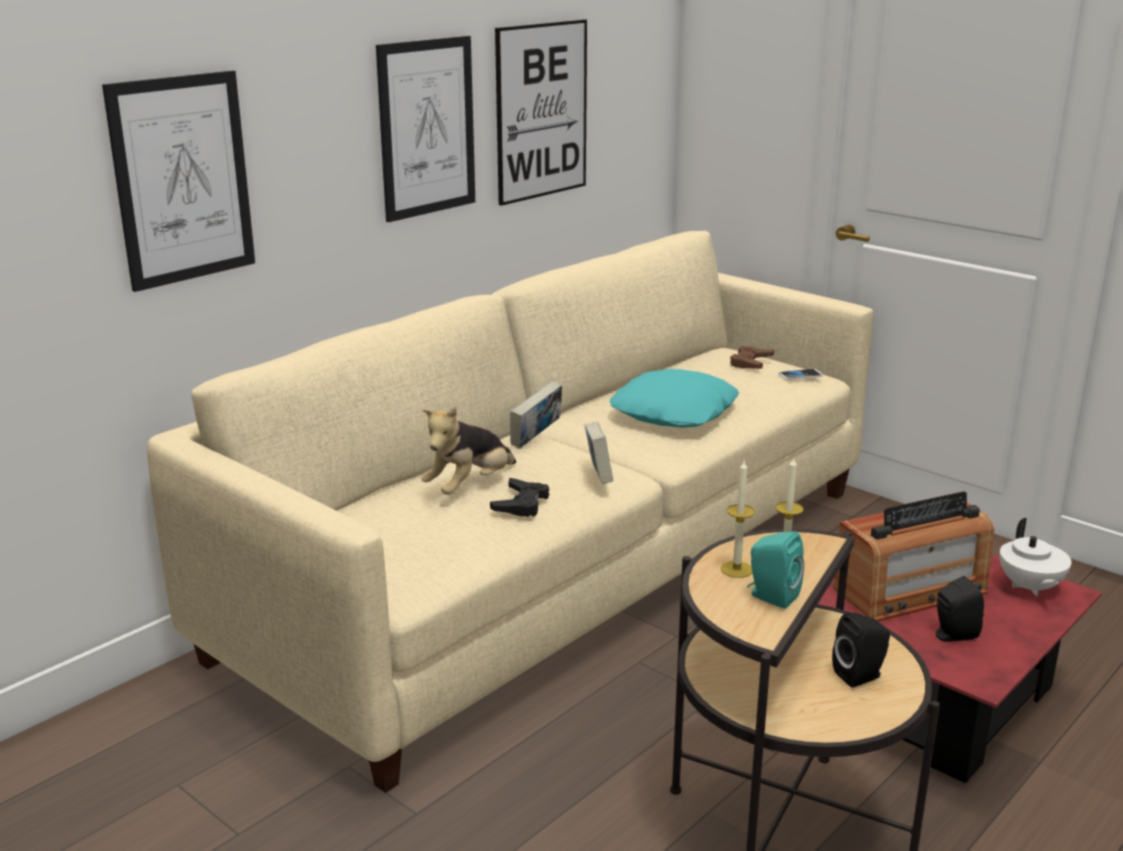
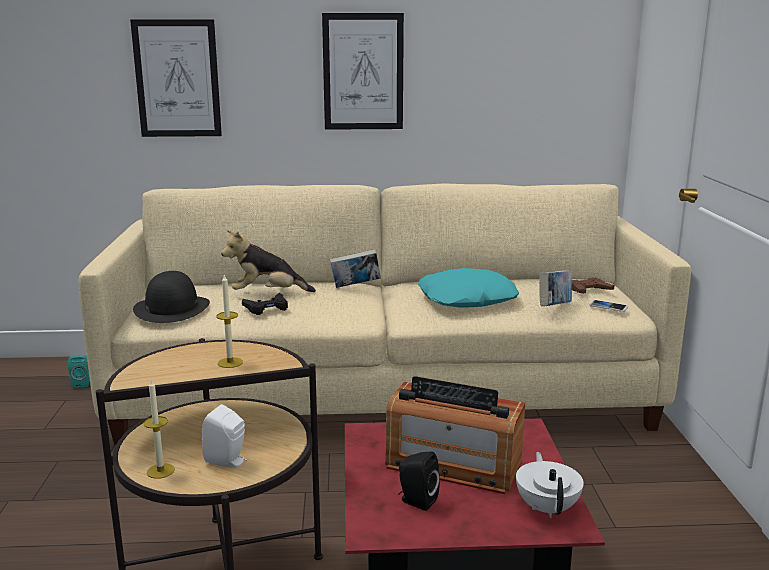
camera: 45 degrees right, 5 degrees down
picture [495,19,587,206] -> none
book [585,422,613,484] -> book moved to [539,270,572,306]
candle [721,461,755,578] -> candle moved to [143,380,175,479]
turquoise speaker [747,532,804,609] -> turquoise speaker moved to [68,355,90,388]
black speaker [832,612,890,687] -> white speaker [202,404,247,468]
white teapot [1000,518,1072,596] -> white teapot turned 135 degrees clockwise [516,452,584,518]
none -> black hat [133,271,210,323]

